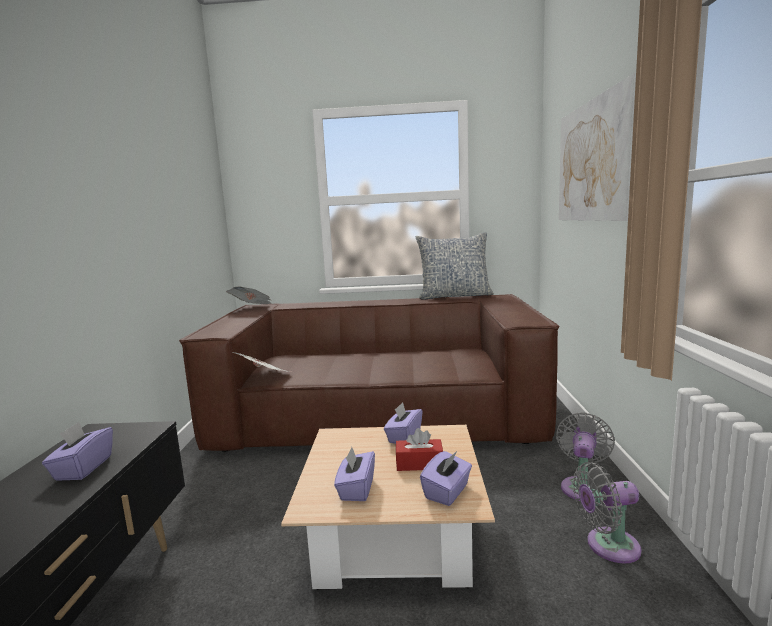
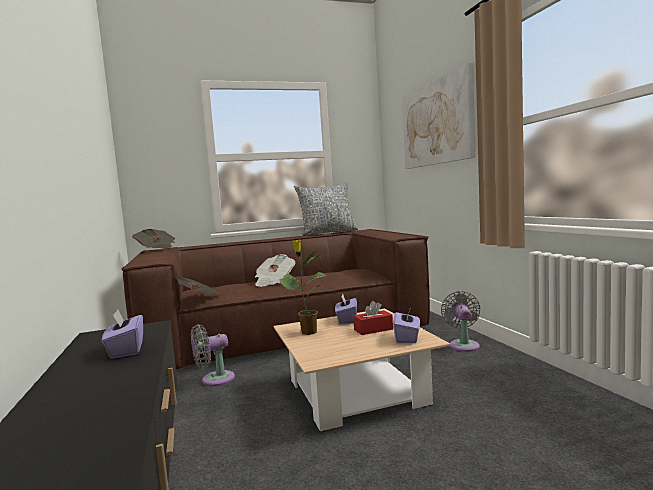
camera: 20 degrees left, 5 degrees down
purple tissue box [334,447,375,501] -> none
grey fan [573,462,642,564] -> grey fan moved to [191,325,235,386]
none -> newspaper [255,254,295,287]
none -> potted plant [279,240,326,335]

